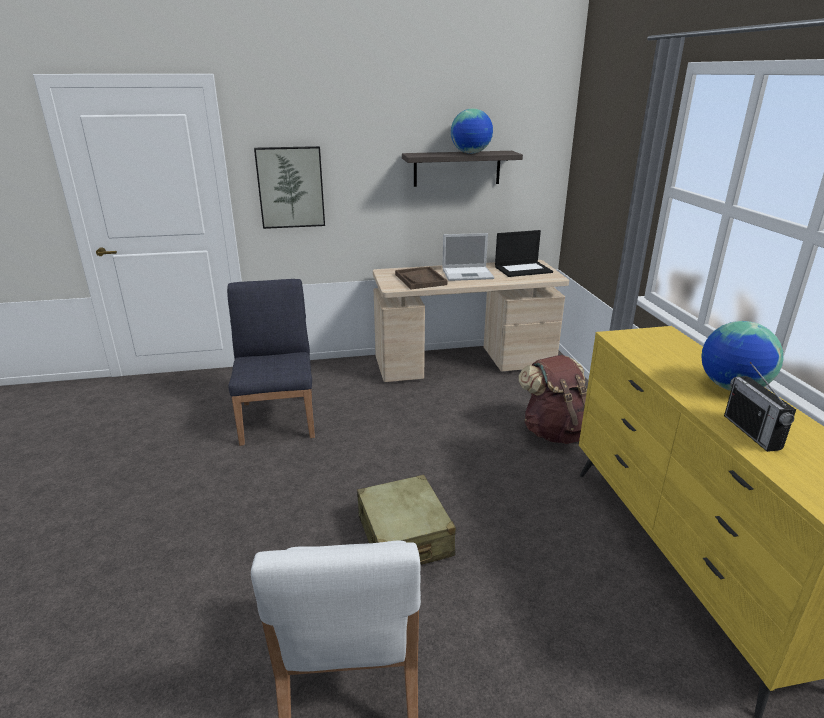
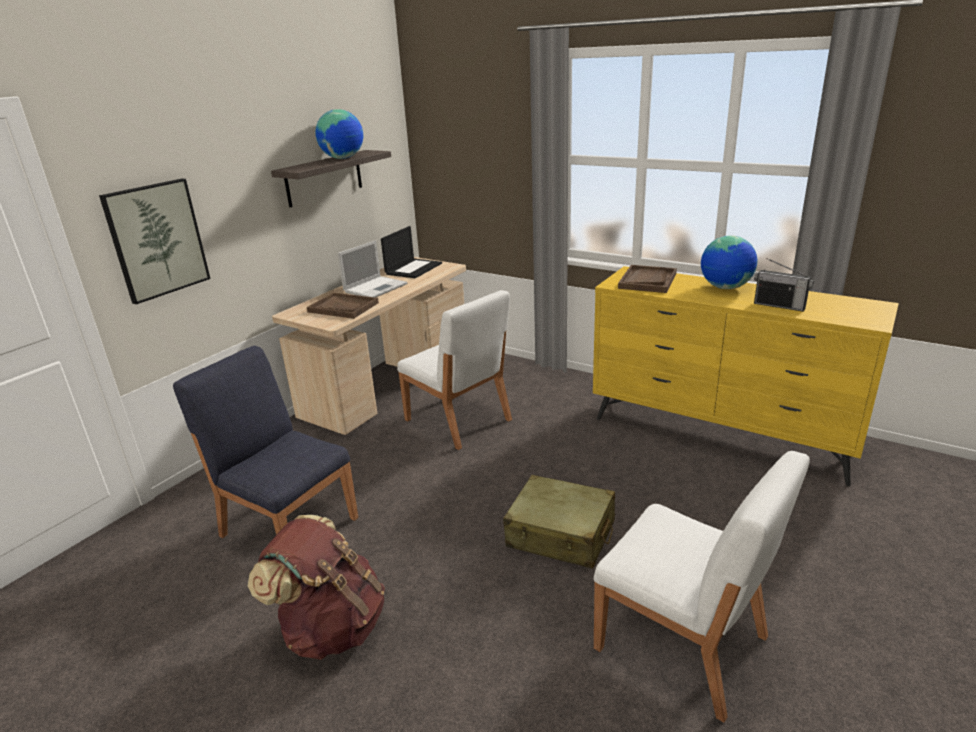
camera: 45 degrees left, 0 degrees up
brown backpack [518,355,587,444] -> brown backpack moved to [248,515,385,660]
none -> white chair [397,290,512,450]
none -> brown tray [618,265,677,293]

